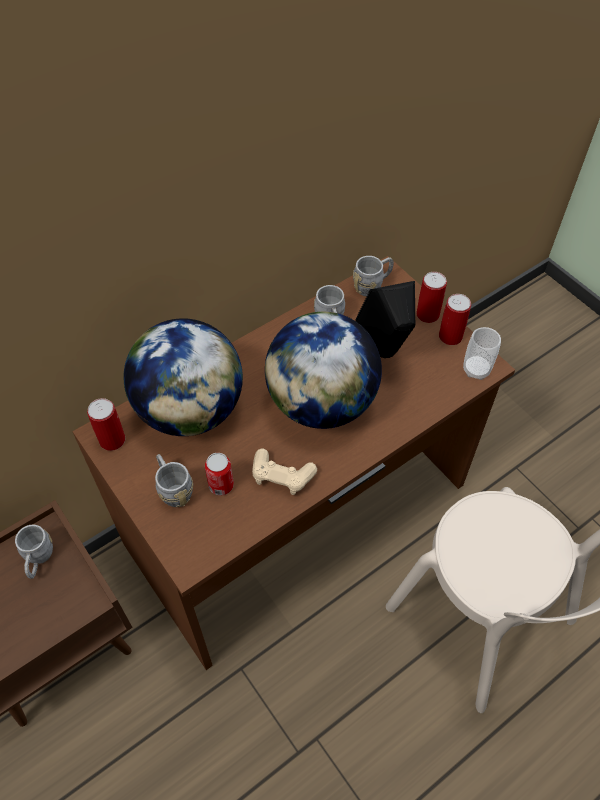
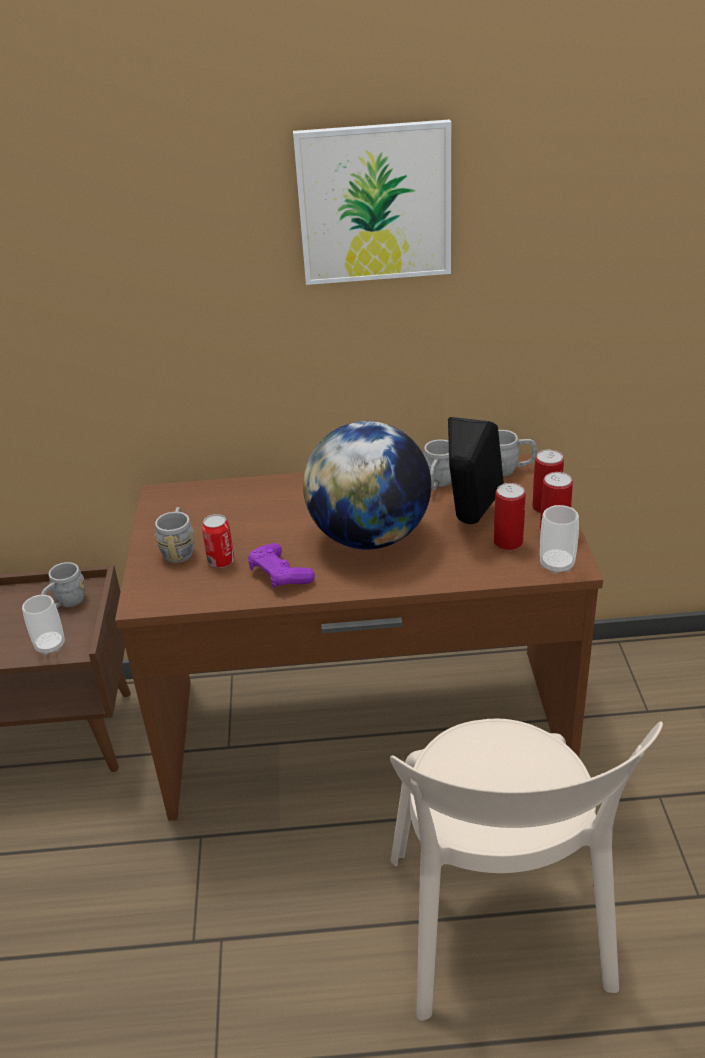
camera: 35 degrees right, 20 degrees down
can [87,398,125,451] -> can moved to [494,483,525,550]
globe [124,318,243,436] -> none
beige game controller [252,449,317,495] -> purple game controller [248,543,315,588]
none -> cup [22,595,65,655]
none -> picture [293,119,451,285]

